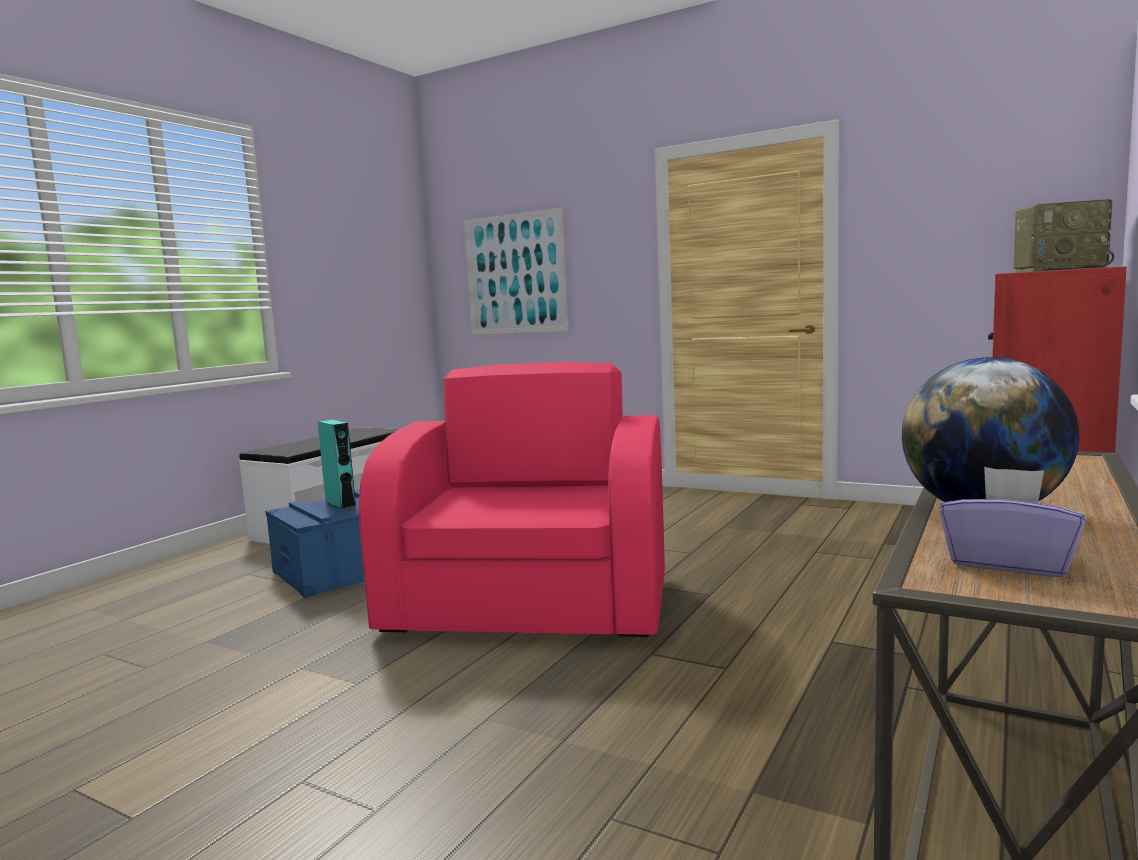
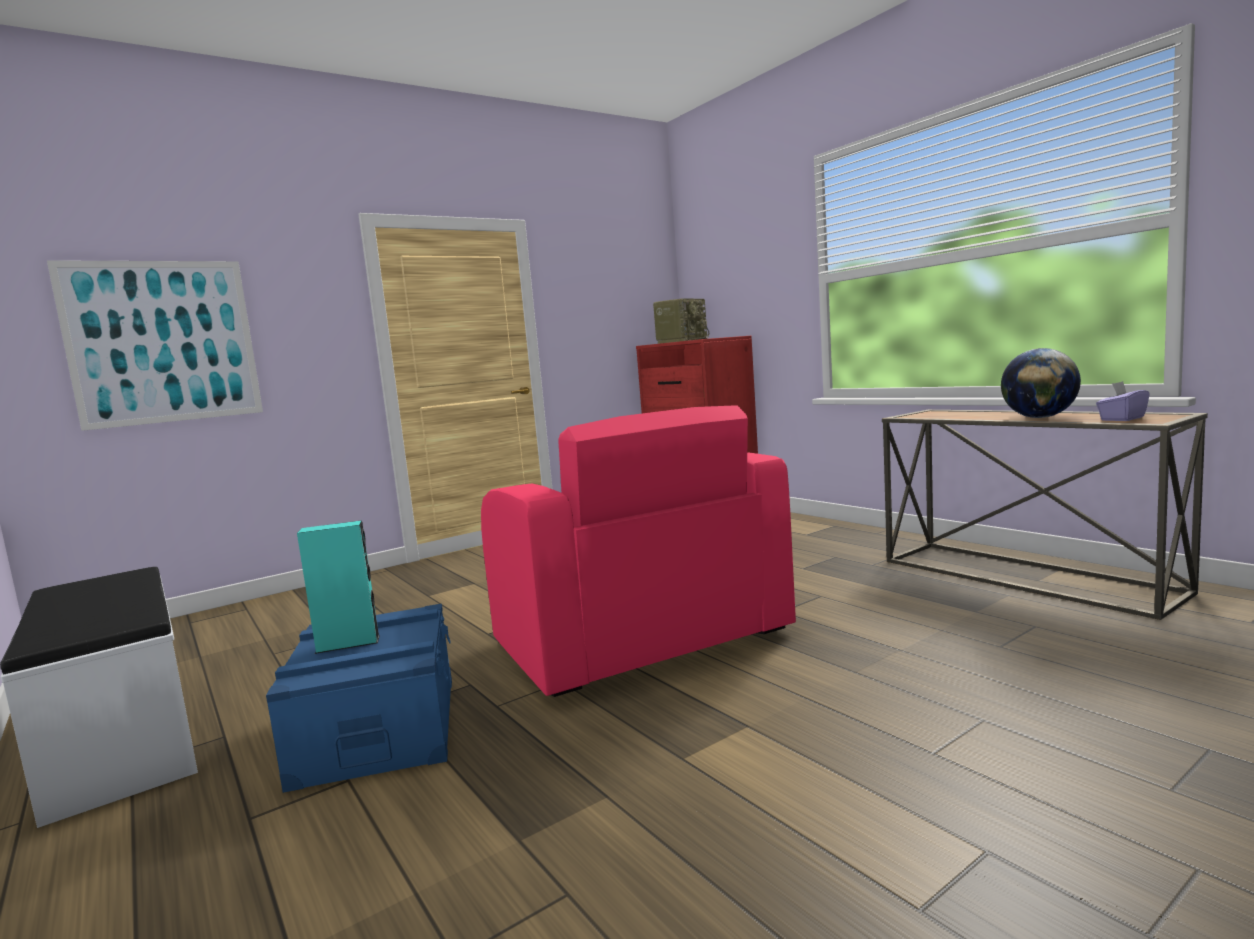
camera: 65 degrees left, 0 degrees up
pink armchair [359,362,665,637] -> pink armchair turned 150 degrees counterclockwise [481,405,796,697]

